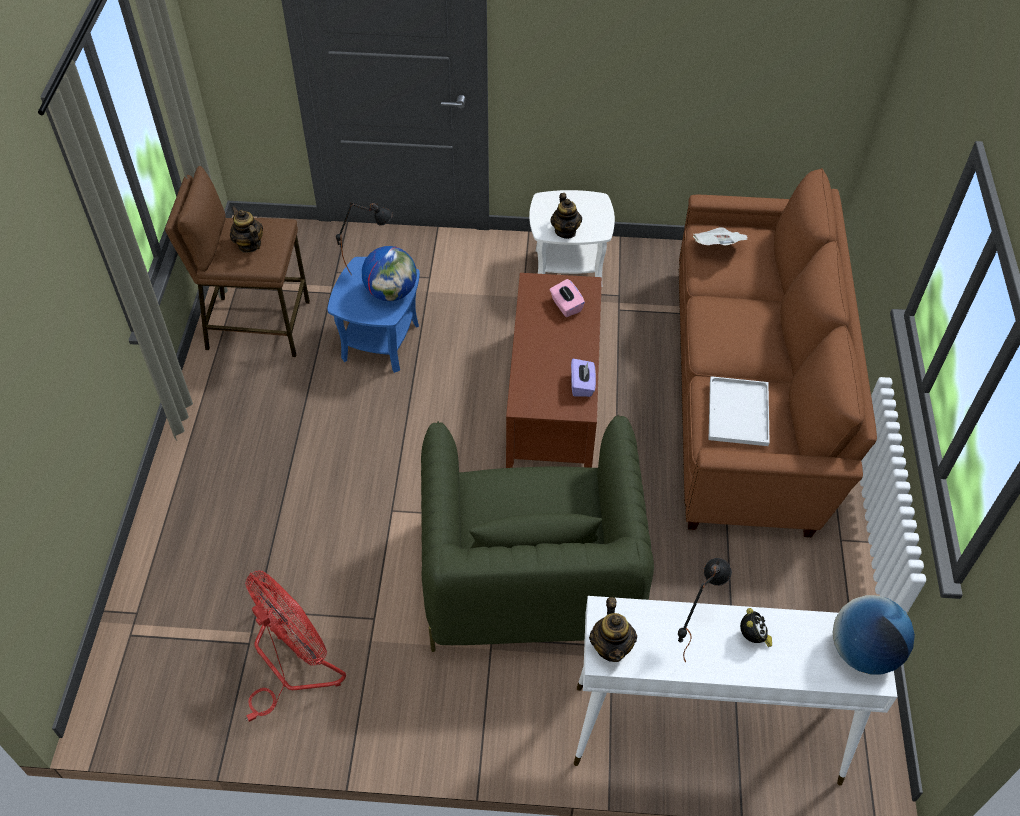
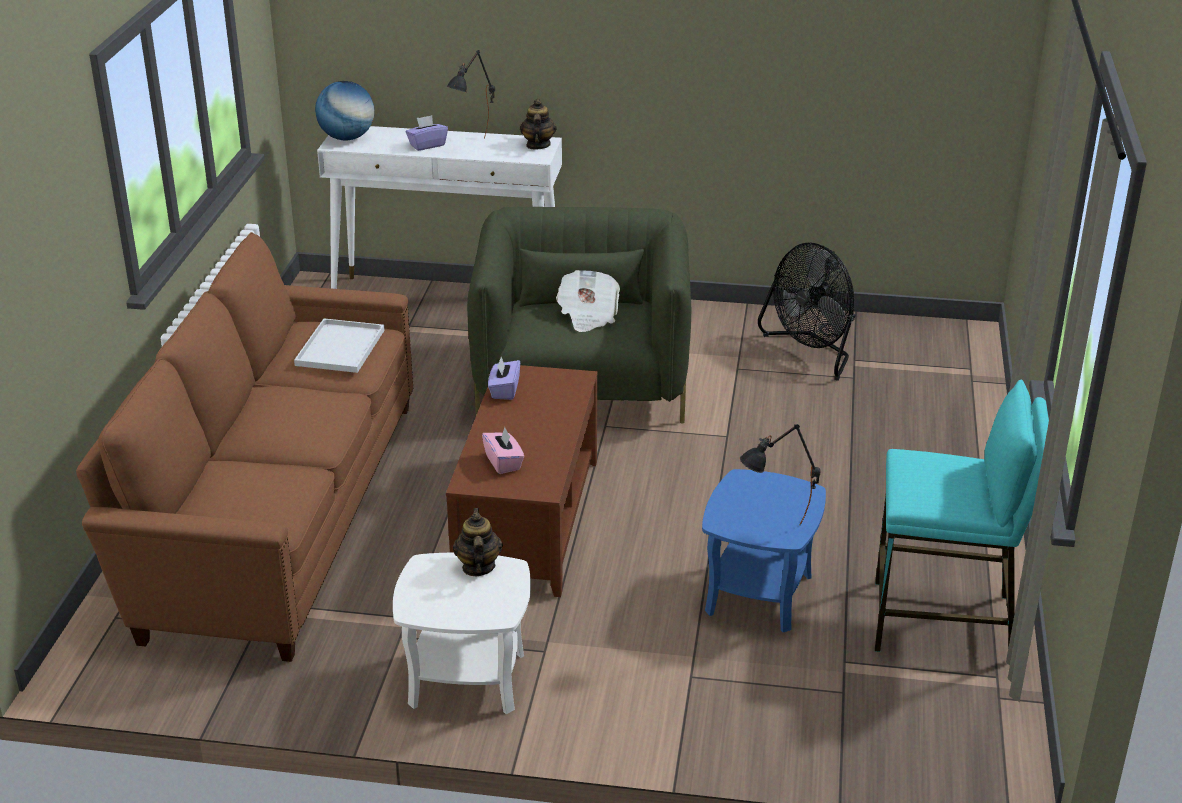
camera: 175 degrees left, 20 degrees down
brown stool [165,166,310,357] -> turquoise stool [875,380,1049,652]
teapot [230,206,263,253] -> none
red fan [245,570,346,722] -> black fan [758,243,856,381]
globe [362,246,417,301] -> none
newspaper [693,227,747,246] -> newspaper moved to [556,270,620,332]
alarm clock [740,608,772,647] -> purple tissue box [406,115,448,151]

